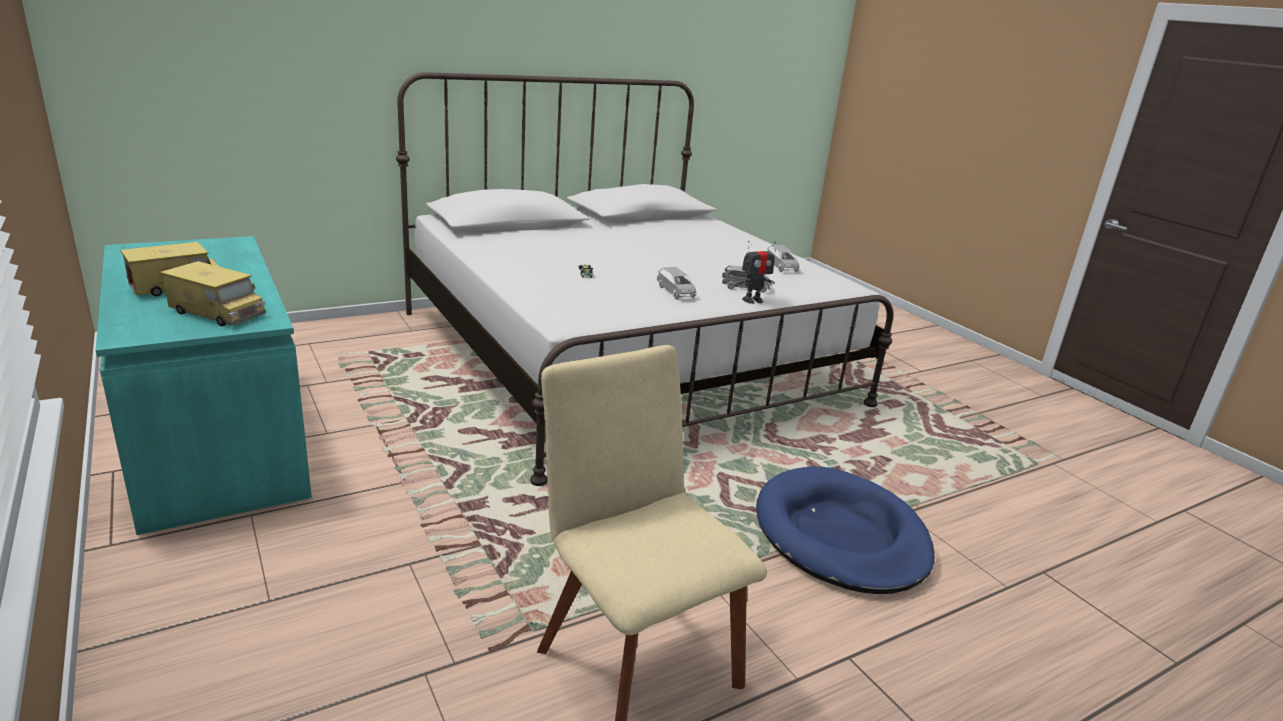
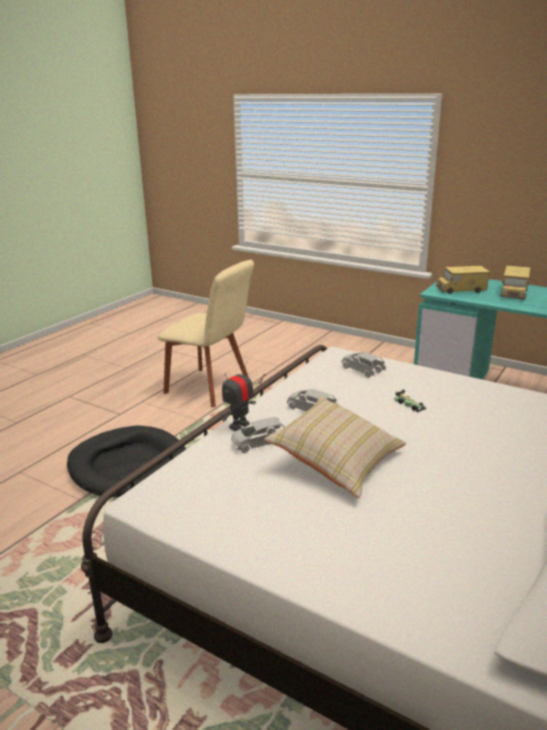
camera: 155 degrees right, 0 degrees up
blue dog bed [756,466,935,594] -> black dog bed [67,426,186,497]
grey toy car [768,245,799,272] -> grey toy car moved to [341,352,386,378]
none -> beige pillow [264,396,406,498]

